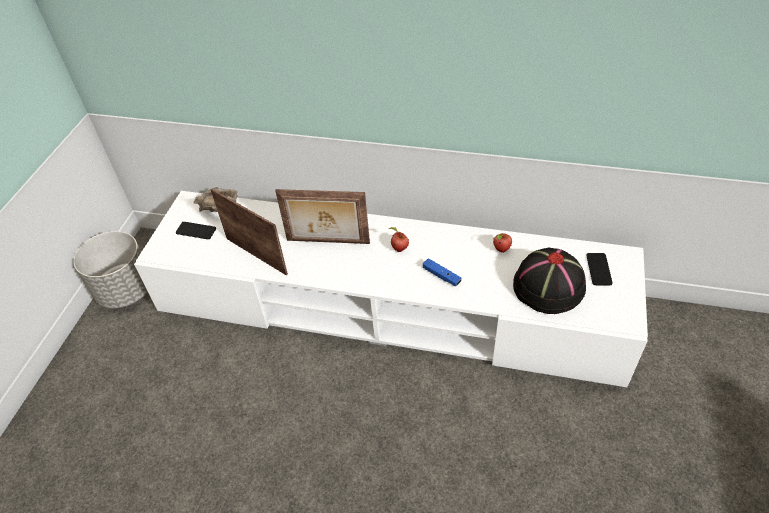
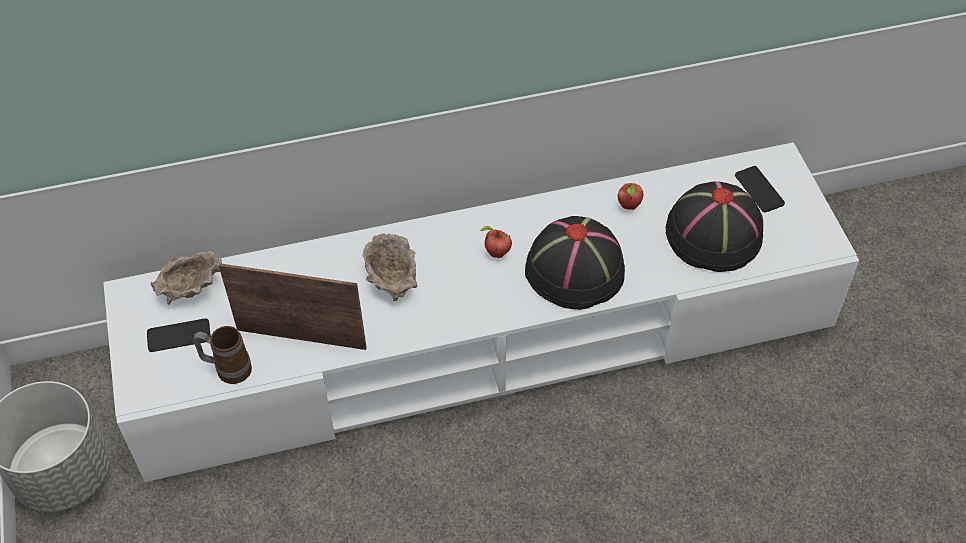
camera: 30 degrees left, 5 degrees up
picture frame [275,189,370,244] -> beige bowl [362,233,418,301]
blue game controller [423,258,461,286] -> black hat [525,216,625,310]
none -> mug [193,326,252,384]

